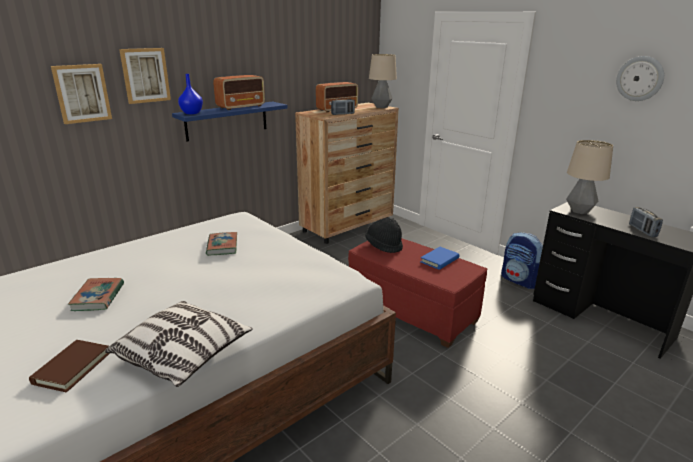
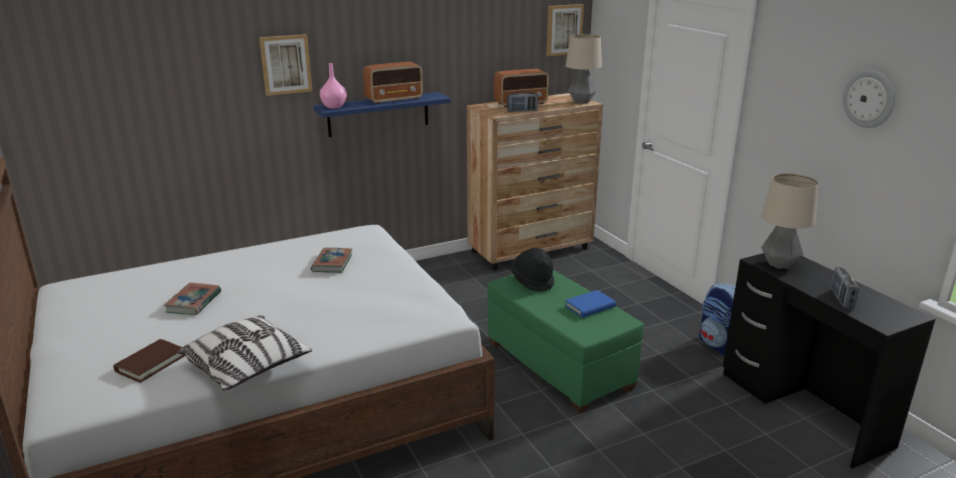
camera: 15 degrees right, 0 degrees up
picture [51,64,112,124] -> picture moved to [547,4,584,56]
blue vase [178,74,203,114] -> pink vase [320,63,347,109]
red ottoman [348,238,488,348] -> green ottoman [487,270,644,413]

